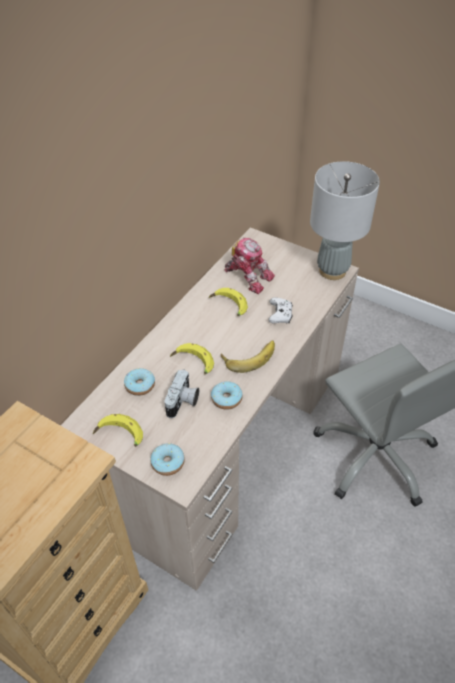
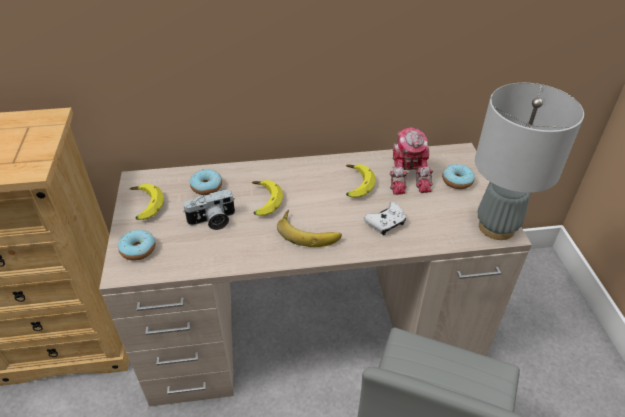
camera: 50 degrees right, 5 degrees down
donut [211,381,242,410] -> donut moved to [442,164,475,189]

